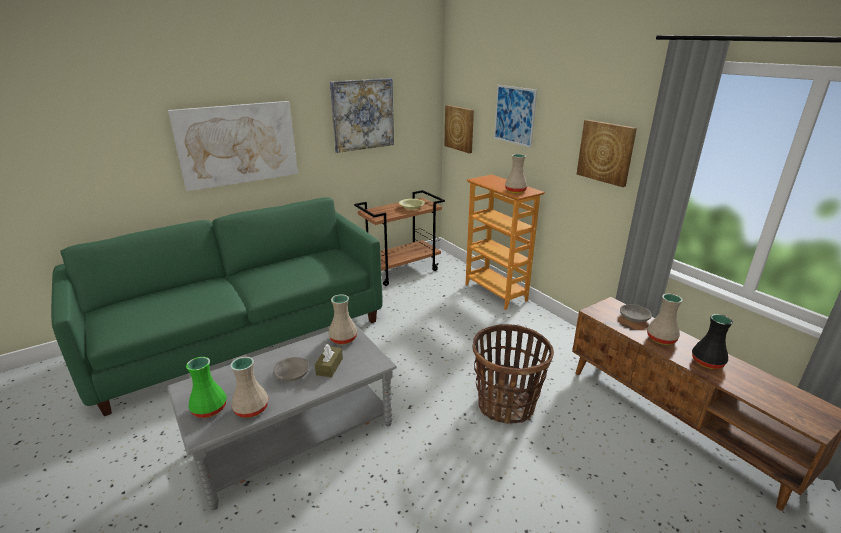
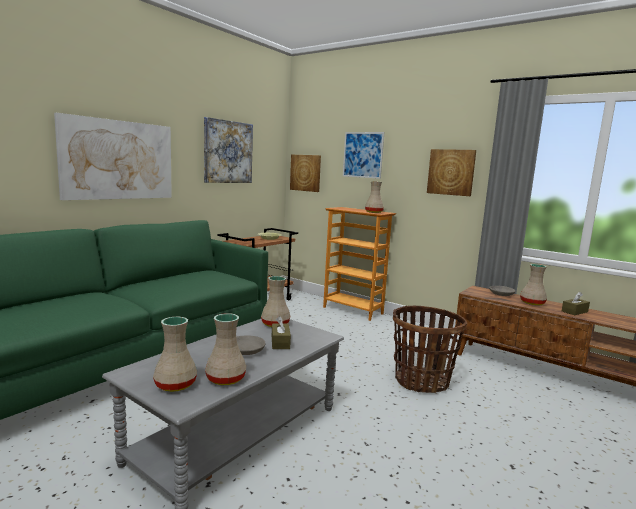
camera: 20 degrees left, 15 degrees down
green vase [186,357,227,418] -> beige vase [153,317,197,392]
black vase [692,314,733,369] -> brown tissue box [562,291,590,315]

